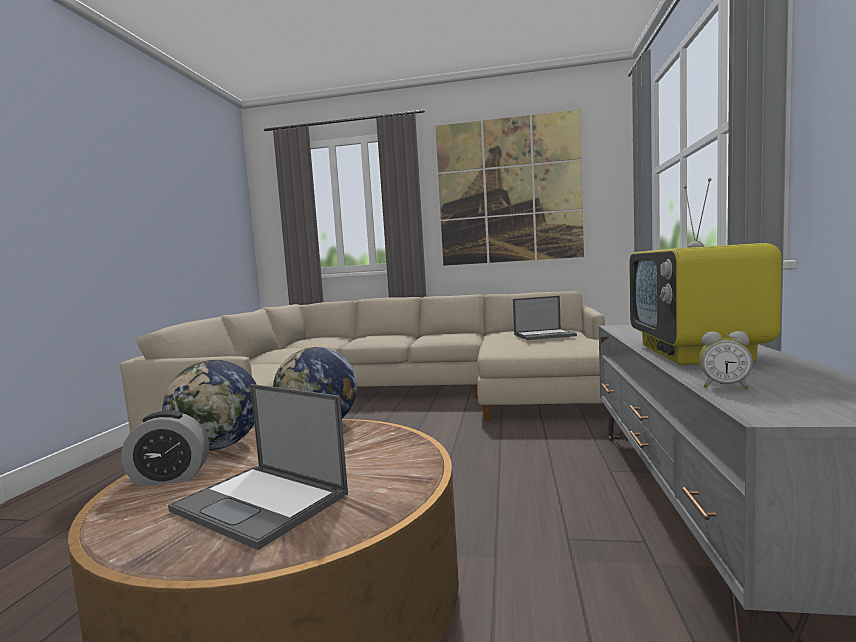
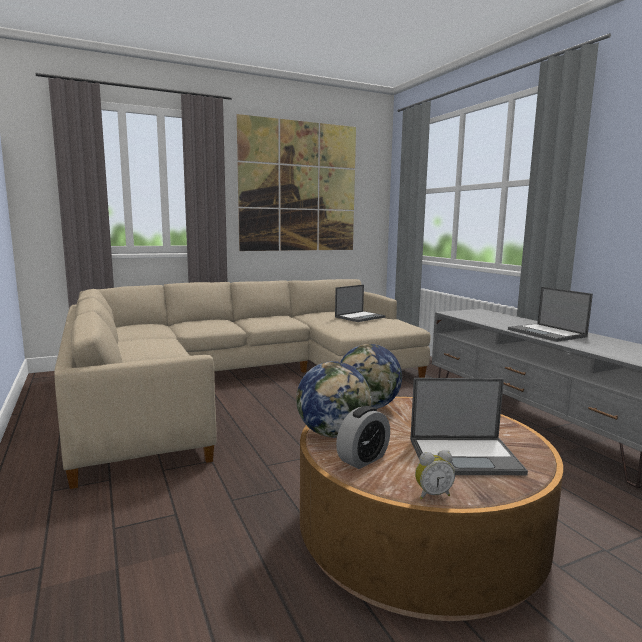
camera: 35 degrees left, 5 degrees up
television [629,178,782,365] -> laptop [508,287,593,342]
alarm clock [699,331,753,389] -> alarm clock moved to [415,450,455,500]

